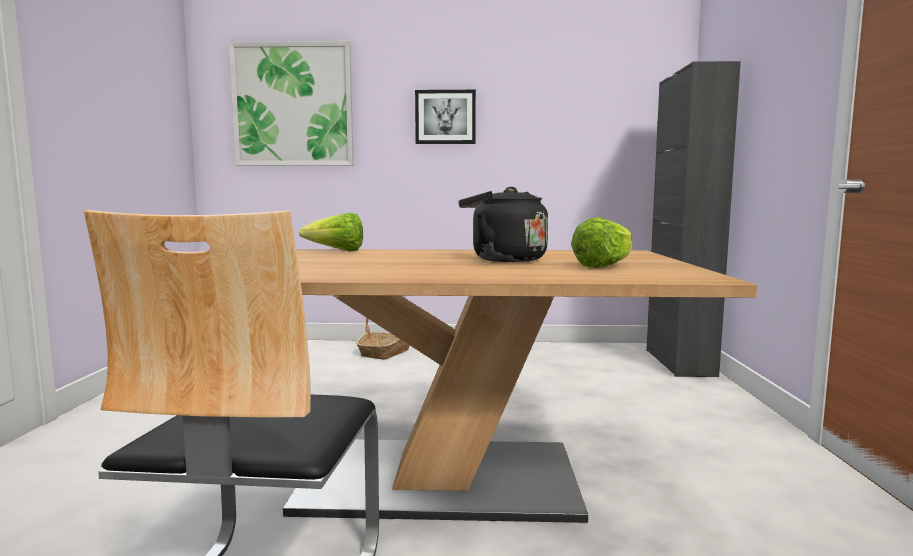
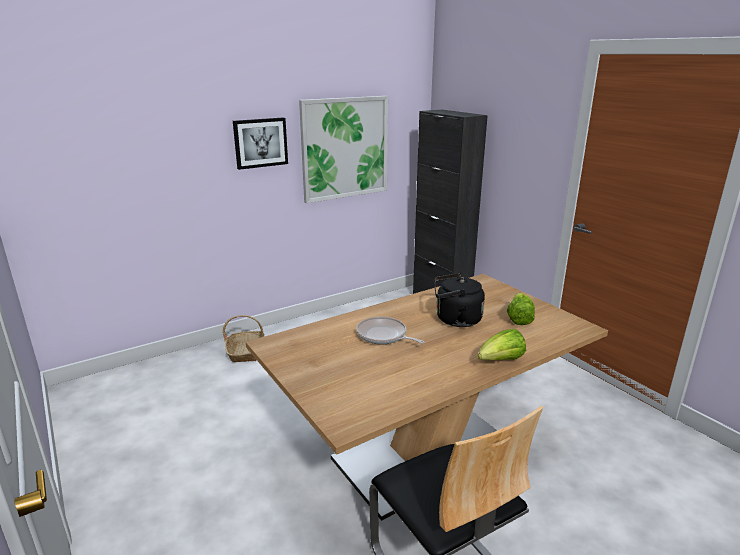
camera: 35 degrees left, 15 degrees up
picture [229,41,354,166] -> picture moved to [299,96,388,203]
lettuce [299,212,363,251] -> lettuce moved to [478,329,526,360]
none -> frying pan [356,316,424,344]

